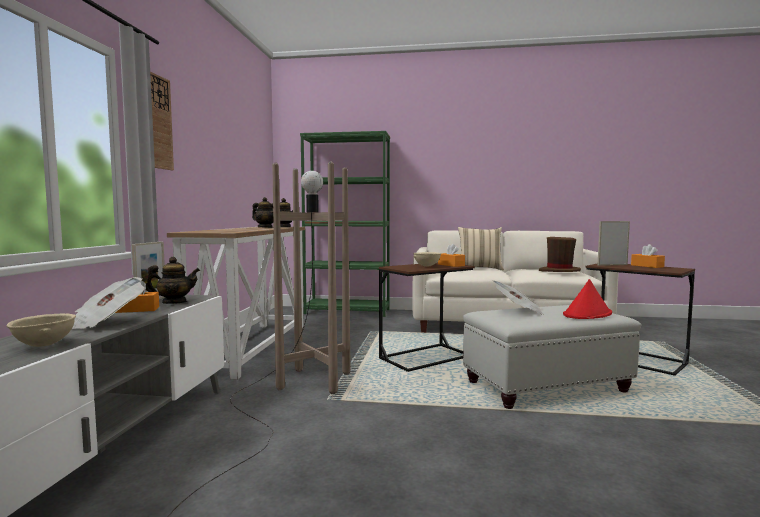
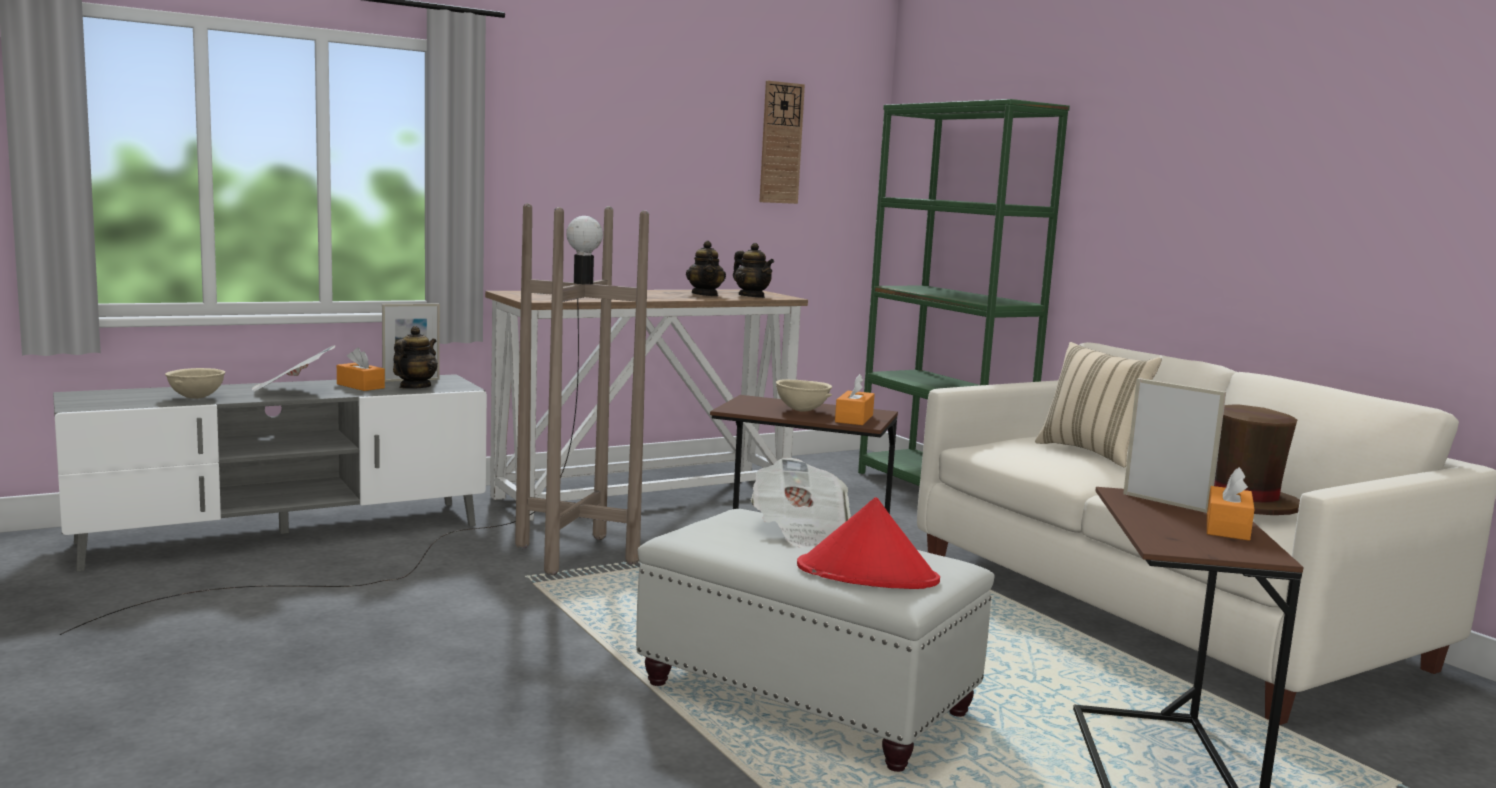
camera: 50 degrees right, 5 degrees up
teapot [146,257,200,304] -> teapot turned 105 degrees counterclockwise [393,326,438,389]
wall clock [150,71,174,170] -> wall clock moved to [759,81,805,204]

